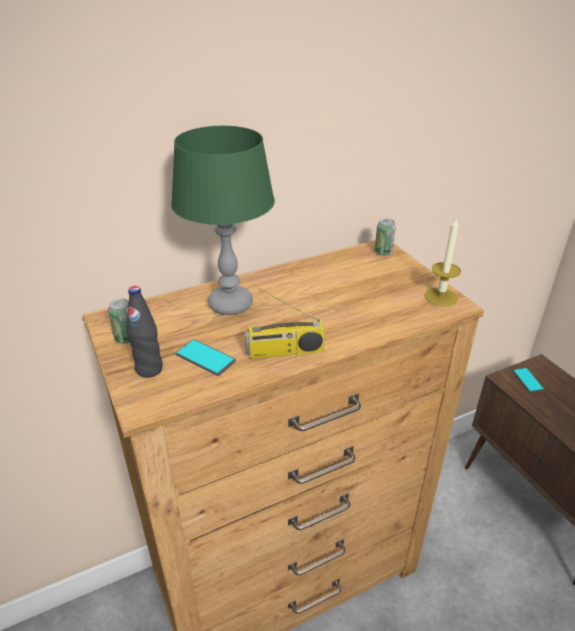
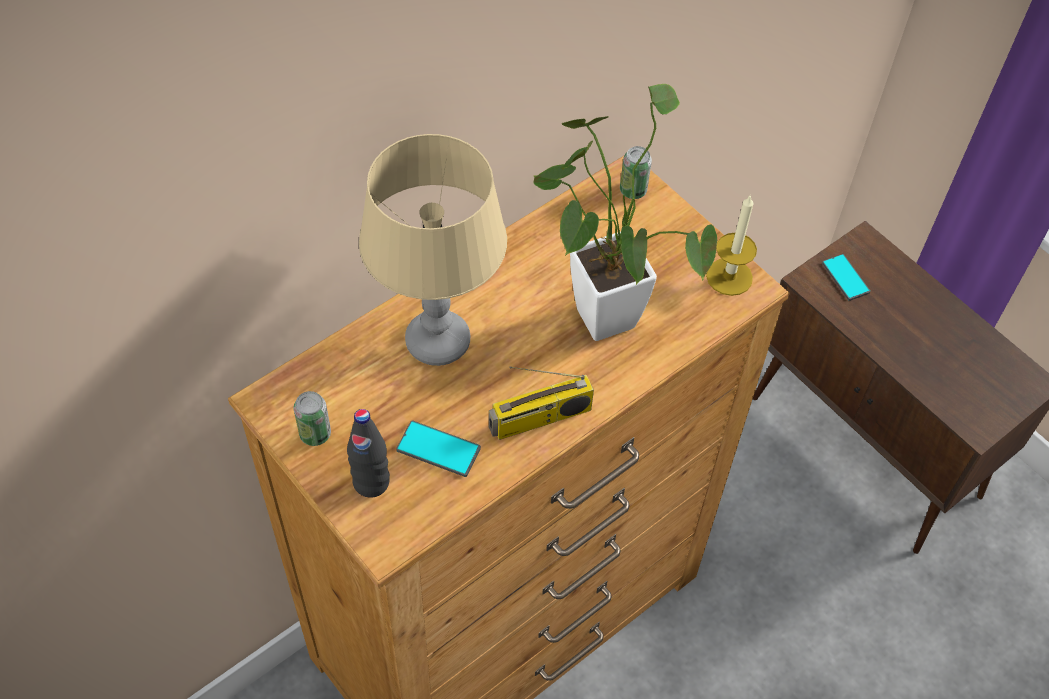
camera: 15 degrees left, 20 degrees up
green table lamp [171,126,275,315] -> beige table lamp [359,134,507,366]
none -> potted plant [534,84,717,341]

